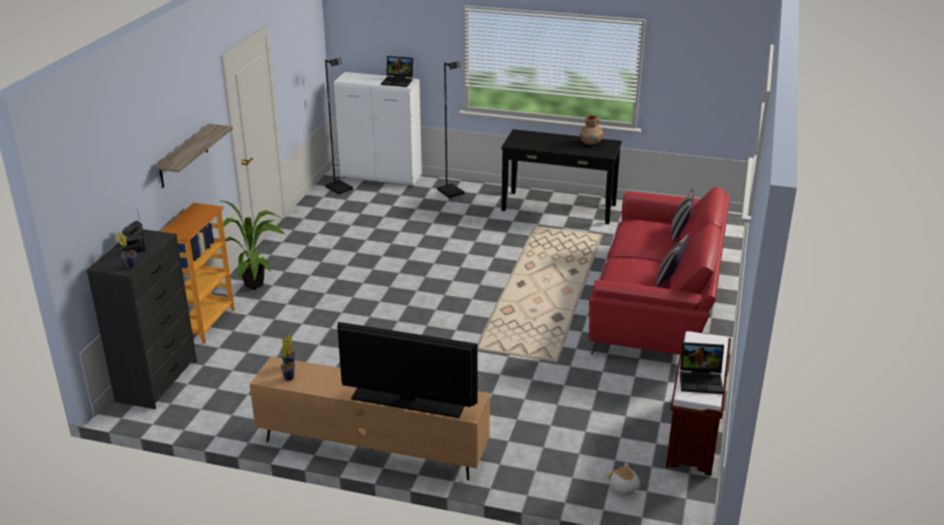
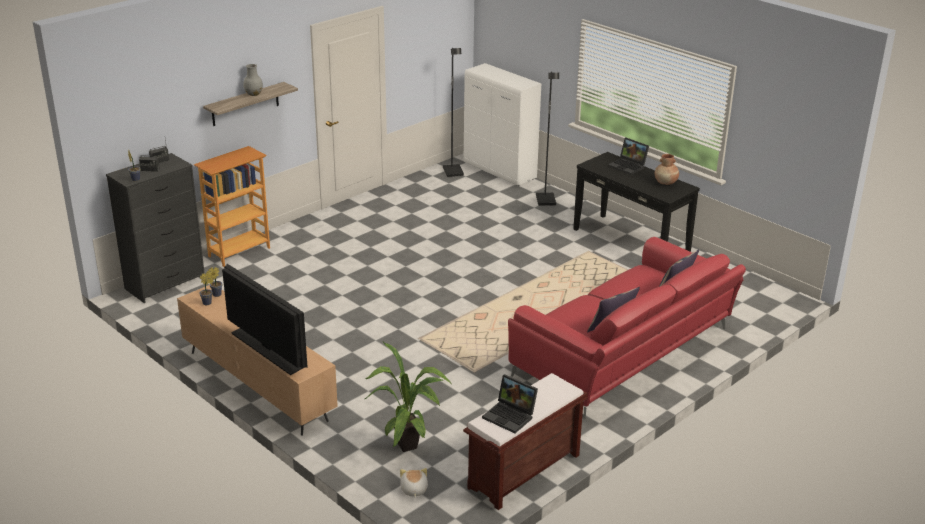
camera: 30 degrees right, 0 degrees up
potted plant [219,200,285,290] -> potted plant moved to [365,342,452,452]
laptop [381,56,413,87] -> laptop moved to [608,138,649,175]
none -> grey vase [243,64,263,96]

